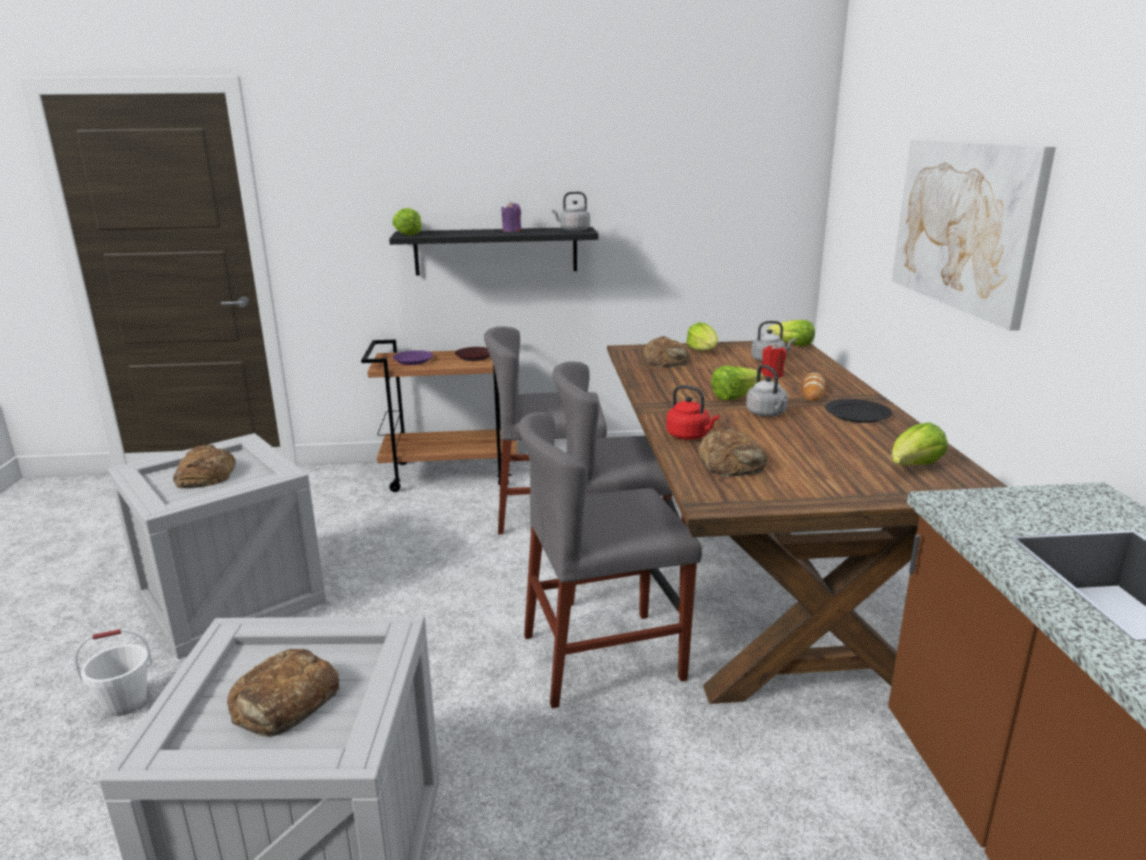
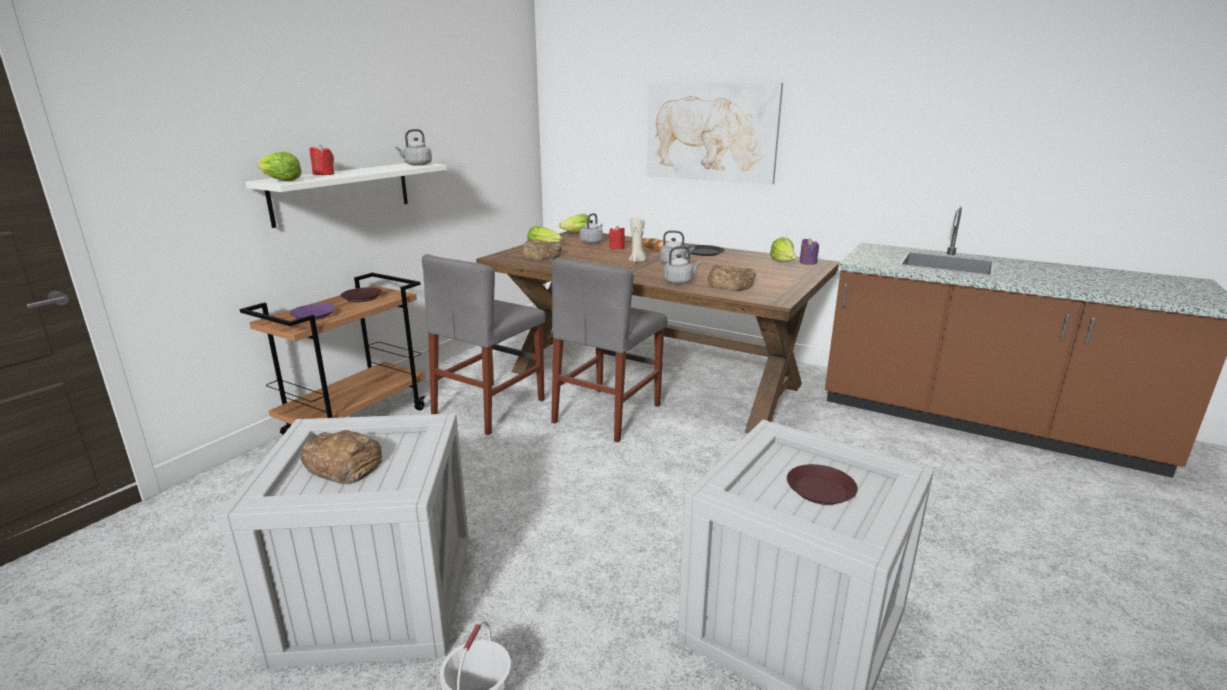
camera: 55 degrees left, 0 degrees up
bread [227,649,340,737] -> brown plate [787,464,858,505]
black shelf [389,227,598,275] -> white shelf [245,163,447,228]
purple candle [501,202,521,232] -> purple candle moved to [799,238,819,265]
grey chair [519,412,702,708] -> none
red kettle [666,385,719,440] -> grey kettle [663,246,701,284]
lettuce [711,365,764,400] -> beige candle [629,216,646,263]
none -> red candle [310,145,335,175]

